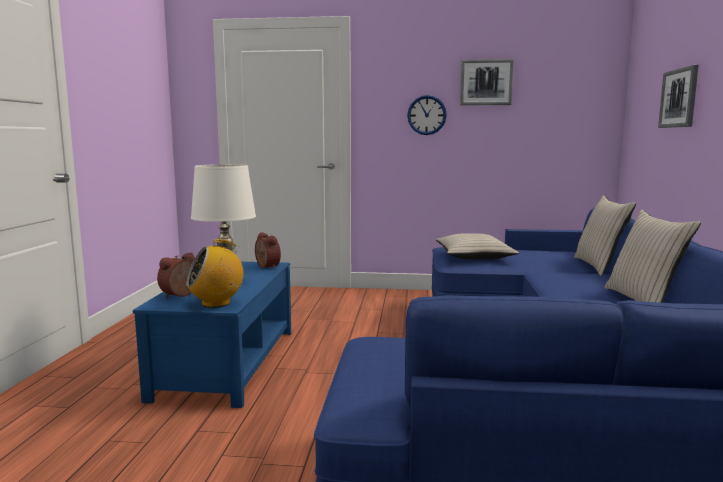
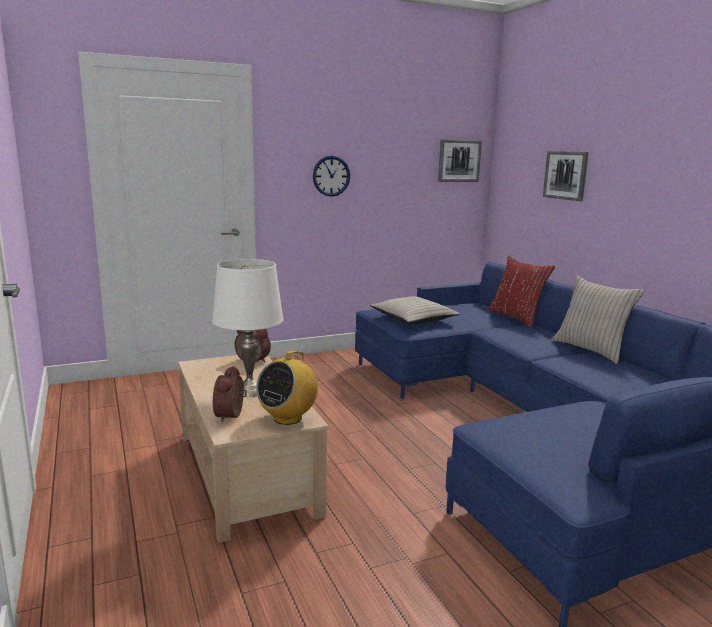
camera: 30 degrees left, 5 degrees up
blue coffee table [133,262,291,408] -> beige coffee table [178,355,328,543]
picture [460,59,514,105] -> picture moved to [438,140,482,182]
beige pillow [574,195,636,276] -> red pillow [488,256,555,328]

